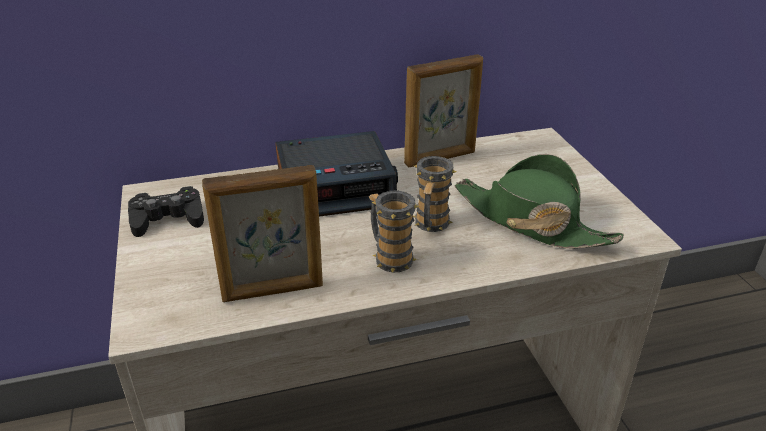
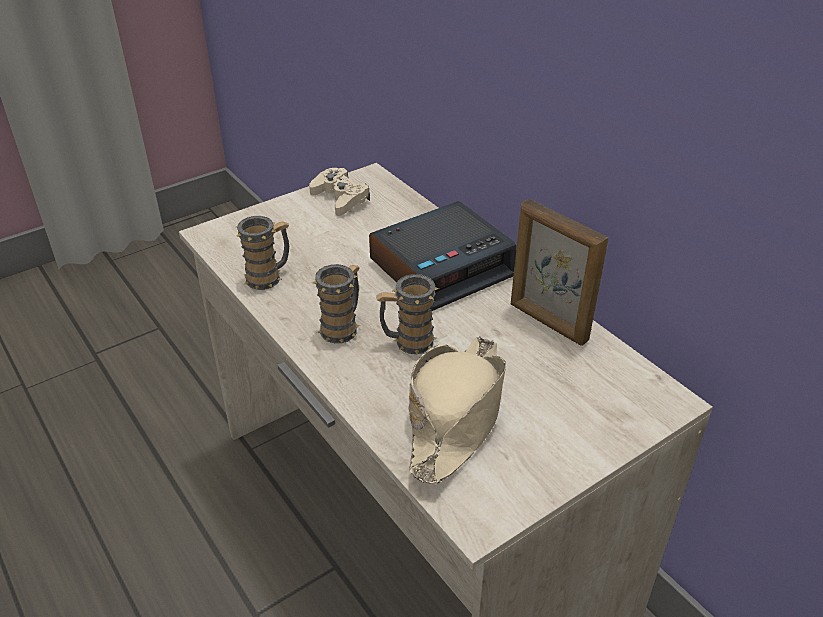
camera: 70 degrees right, 5 degrees up
black game controller [128,186,204,237] -> beige game controller [309,168,370,216]
picture frame [202,165,323,302] -> mug [236,216,289,290]
alarm clock [275,131,398,217] -> alarm clock turned 90 degrees counterclockwise [369,201,516,311]
green hat [455,154,624,249] -> beige hat [408,336,506,484]

